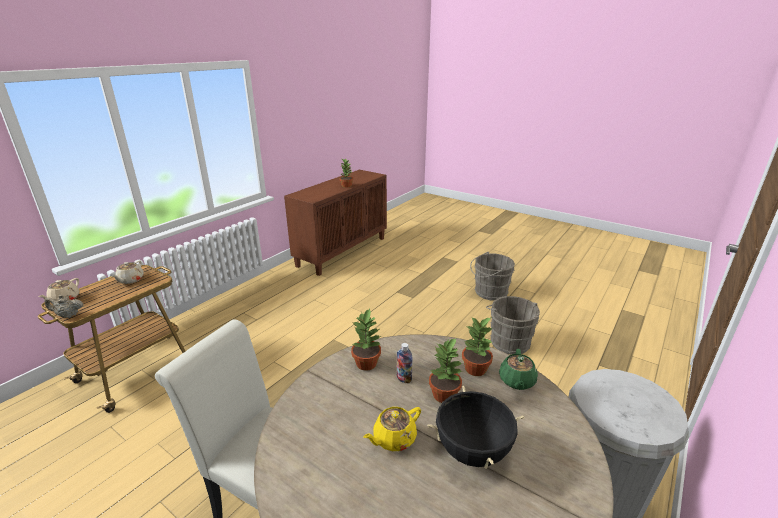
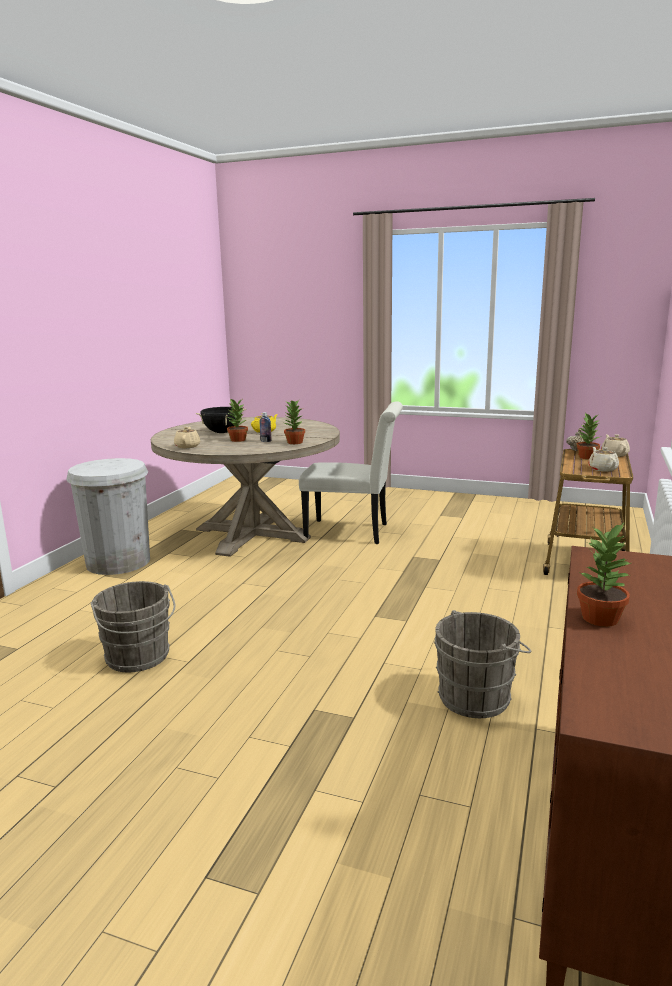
camera: 165 degrees right, 10 degrees down
potted plant [462,318,493,376] -> potted plant moved to [576,414,600,459]
grey bucket [470,252,515,301] -> grey bucket moved to [434,610,531,718]
green teapot [499,349,538,390] -> beige teapot [174,427,200,448]

